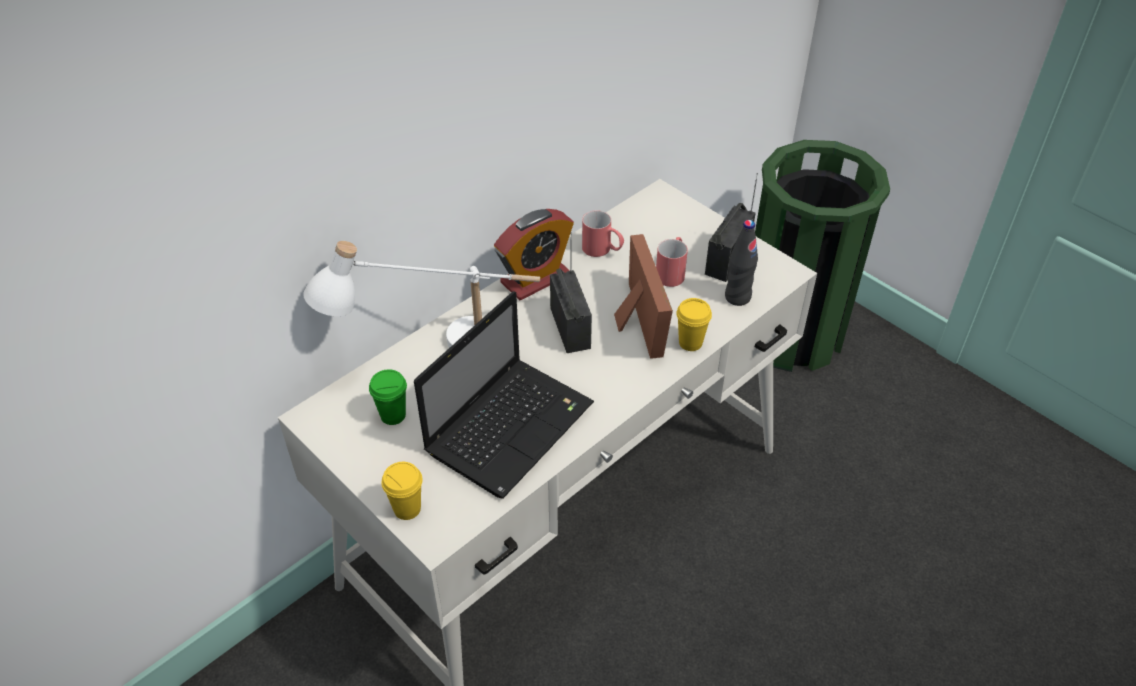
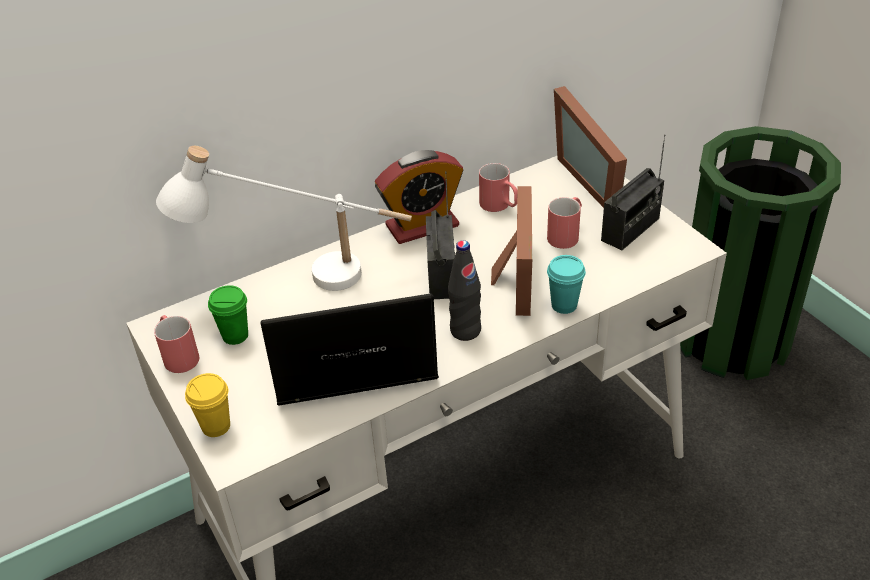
camera: 15 degrees right, 5 degrees down
laptop [414,291,594,499] -> laptop turned 150 degrees counterclockwise [260,293,439,406]
yellow cup [676,298,712,351] -> turquoise cup [547,255,586,314]
black bottle [725,220,758,306] -> black bottle moved to [448,240,481,341]
none -> red mug [154,315,199,373]
none -> picture frame [554,86,627,208]

